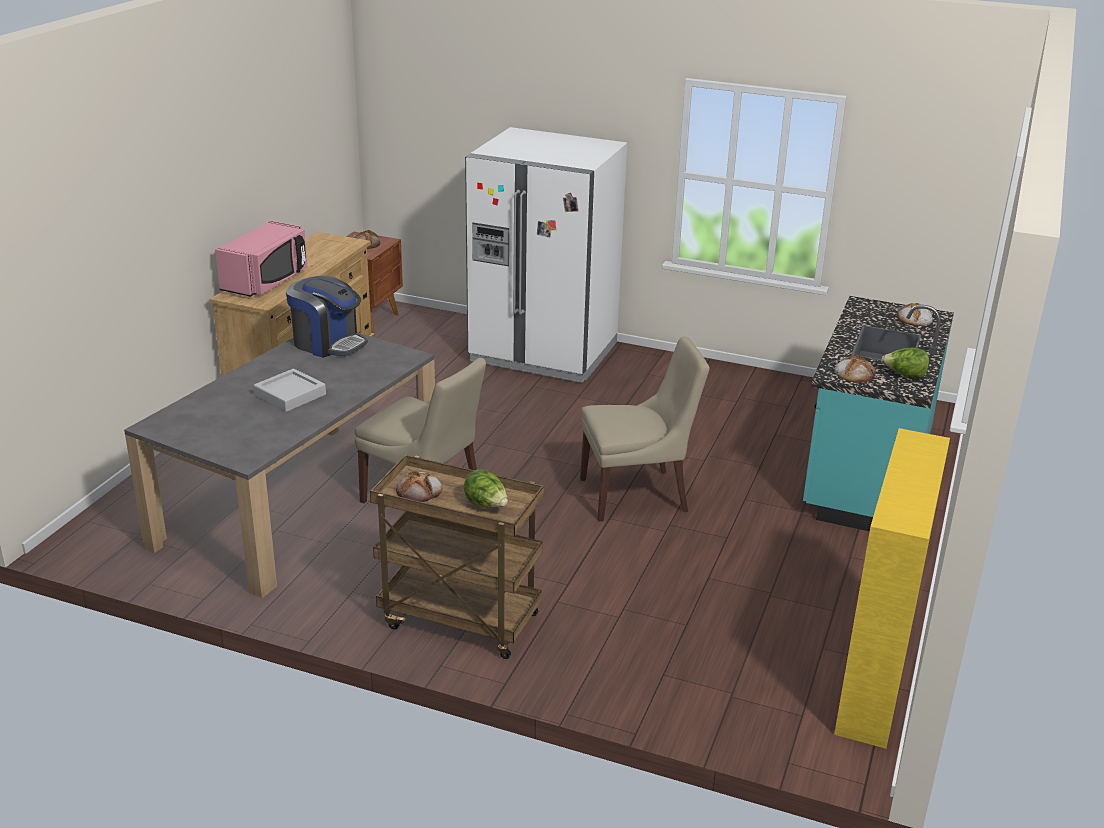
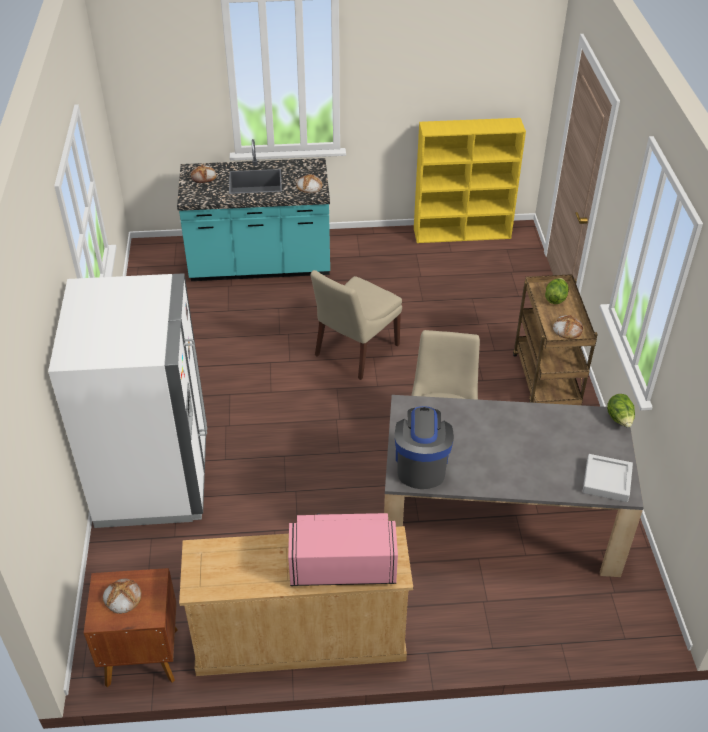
camera: 115 degrees left, 15 degrees up
grey tray [253,368,326,412] -> grey tray moved to [583,454,633,502]
beige chair [580,336,710,521] -> beige chair turned 105 degrees counterclockwise [311,270,402,380]
lettuce [881,347,929,378] -> lettuce moved to [607,394,635,428]

